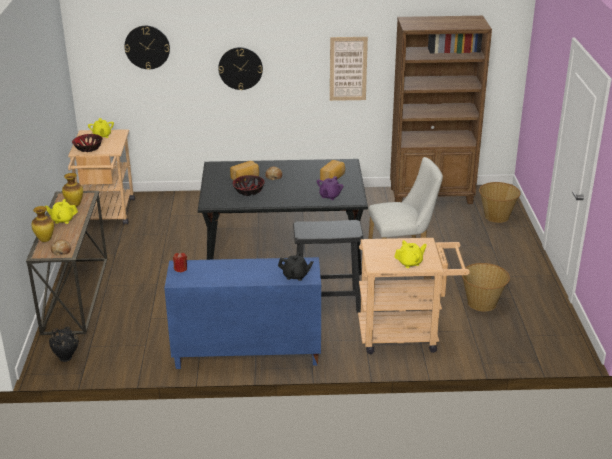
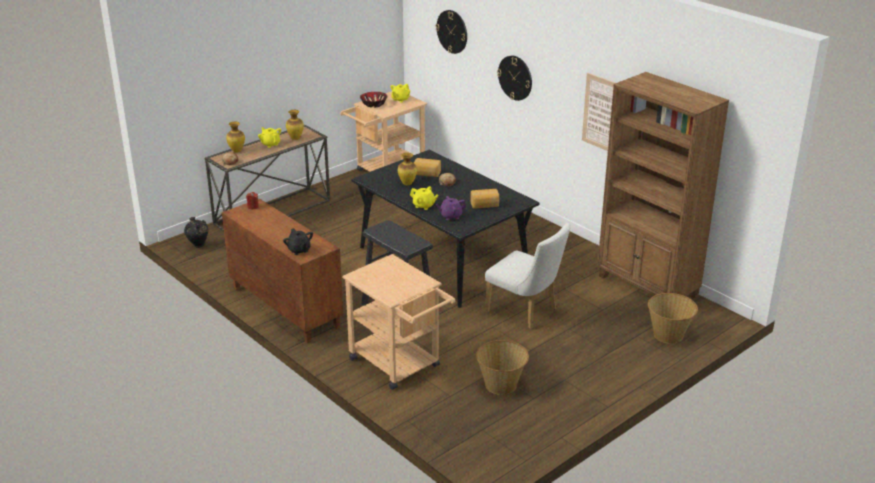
camera: 50 degrees right, 0 degrees up
blue cabinet [164,257,321,369] -> brown cabinet [222,198,343,343]
bowl [232,175,265,196] -> vase [398,153,417,185]
yellow teapot [394,240,427,268] -> yellow teapot moved to [410,186,438,210]

